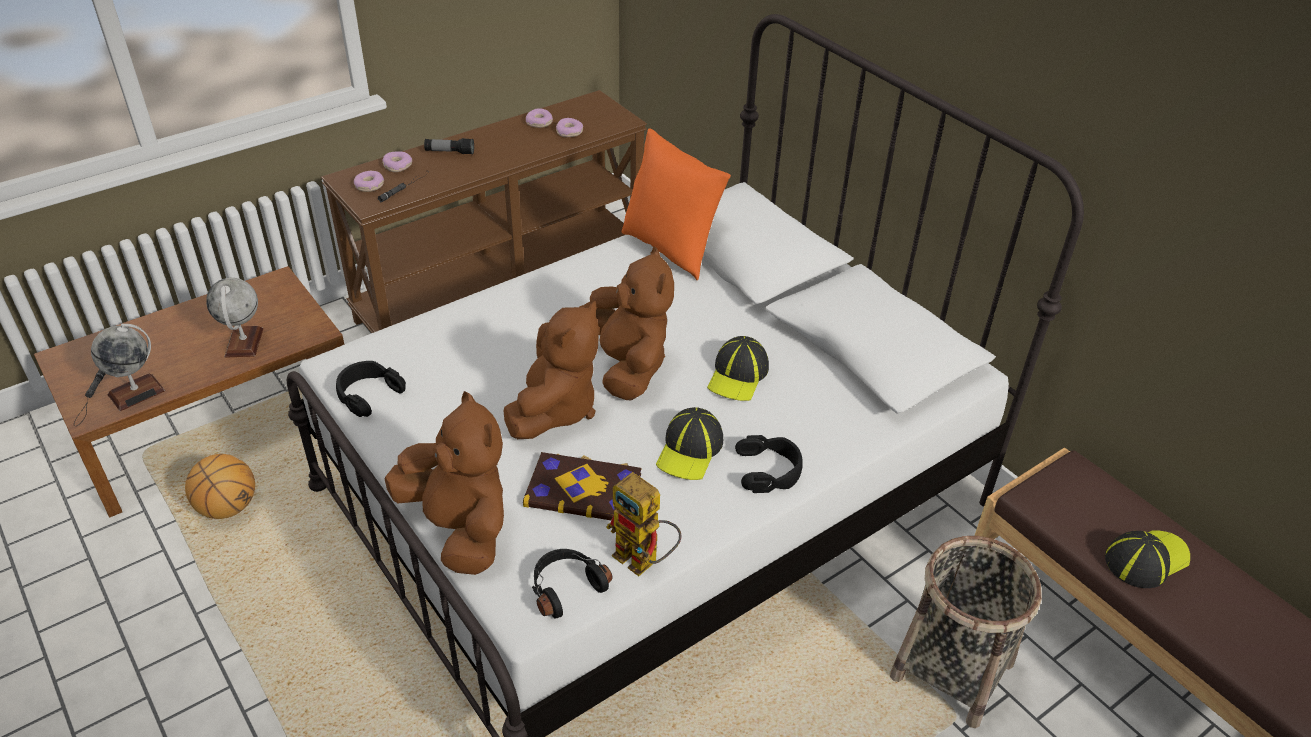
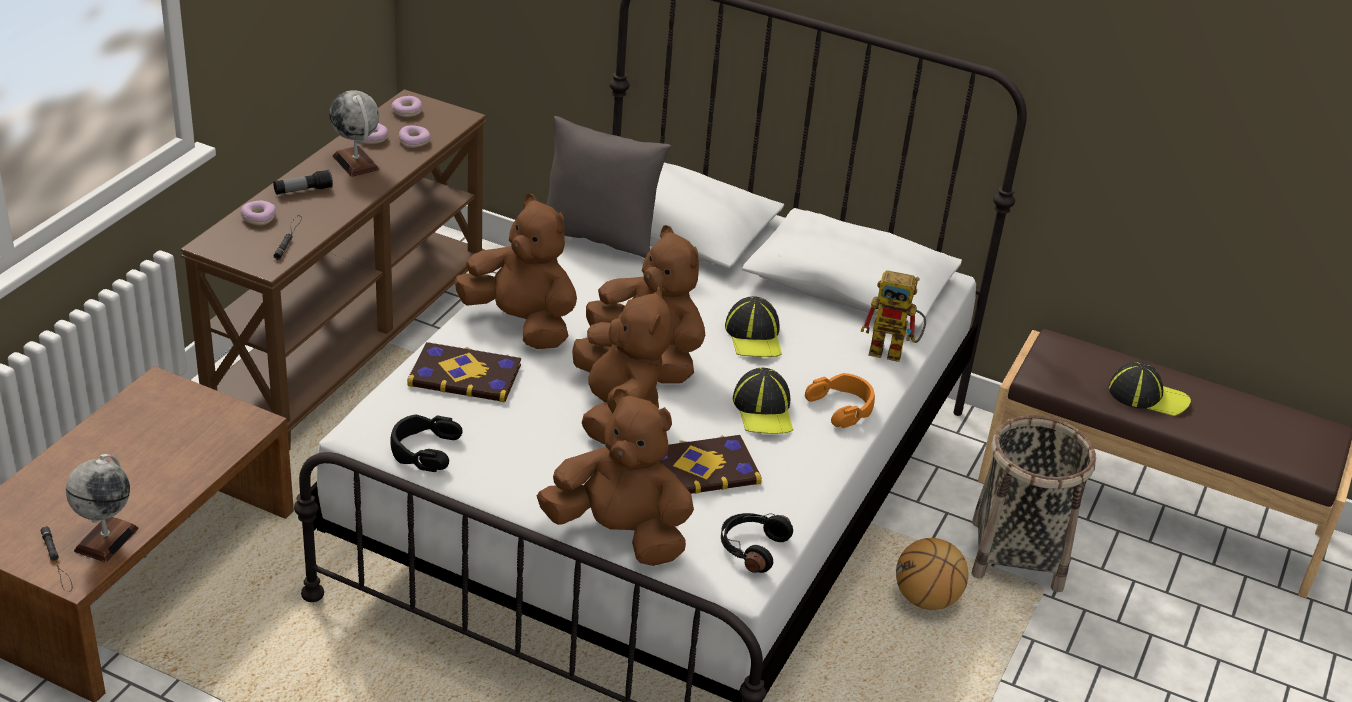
camera: 30 degrees left, 5 degrees down
basketball [185,454,255,519] -> basketball moved to [896,538,968,610]
globe [206,278,263,358] -> globe moved to [329,90,380,177]
donut [354,171,384,192] -> donut moved to [391,96,422,117]
toy robot [606,472,681,576] -> toy robot moved to [860,270,926,362]
orange pillow [622,128,731,280] -> grey pillow [546,116,671,258]
black headphones [735,435,803,493] -> orange headphones [805,373,875,428]
cap [1105,530,1190,588] -> cap turned 75 degrees clockwise [1108,362,1191,416]
none -> book [407,342,521,402]
none -> brown plush toy [455,194,577,349]

